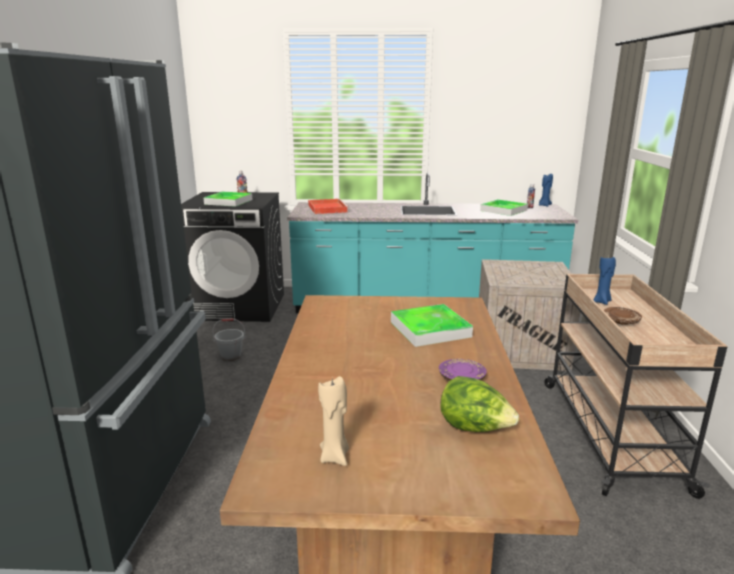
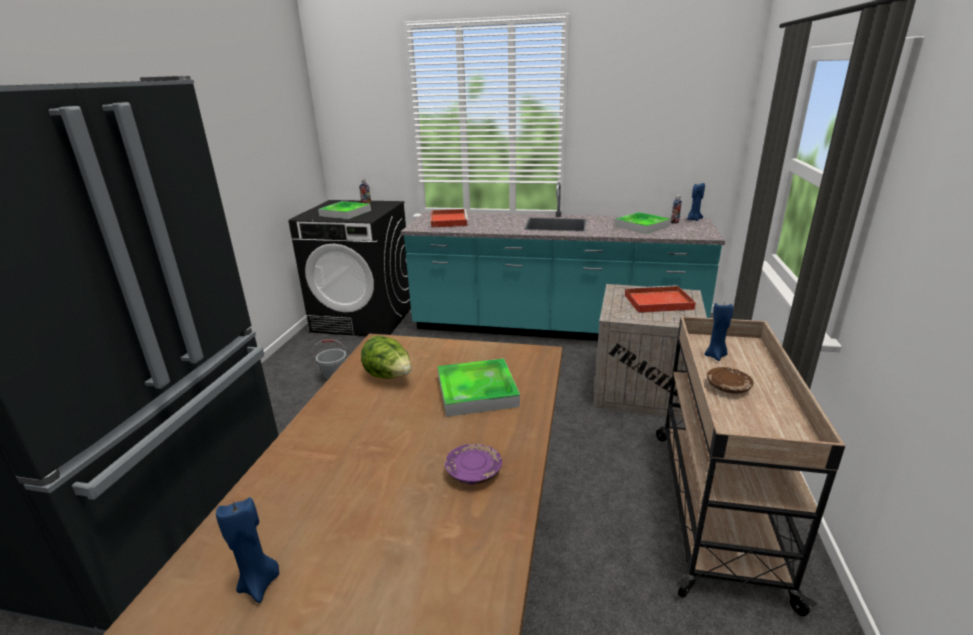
camera: 10 degrees right, 5 degrees up
beige candle [318,376,349,466] -> blue candle [216,497,279,603]
lettuce [440,376,519,432] -> lettuce moved to [361,335,412,379]
none -> red tray [625,285,696,313]

